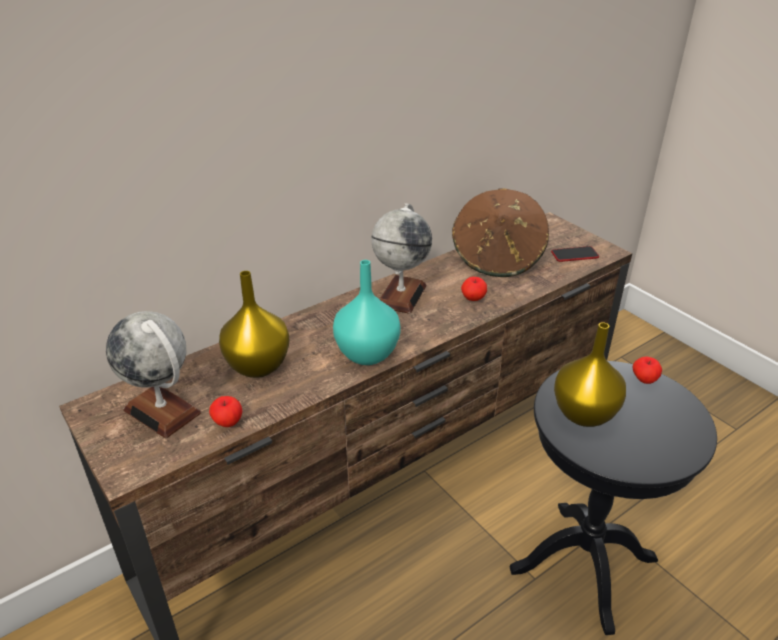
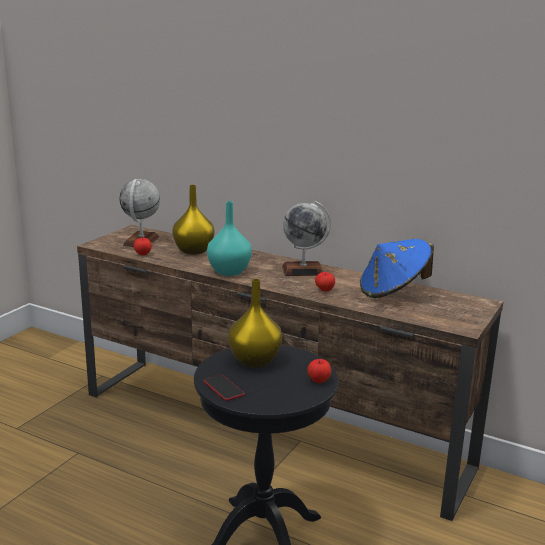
camera: 65 degrees right, 15 degrees down
brown hat [452,188,549,277] -> blue hat [360,239,434,298]
phone [551,246,599,262] -> phone moved to [203,374,245,401]

